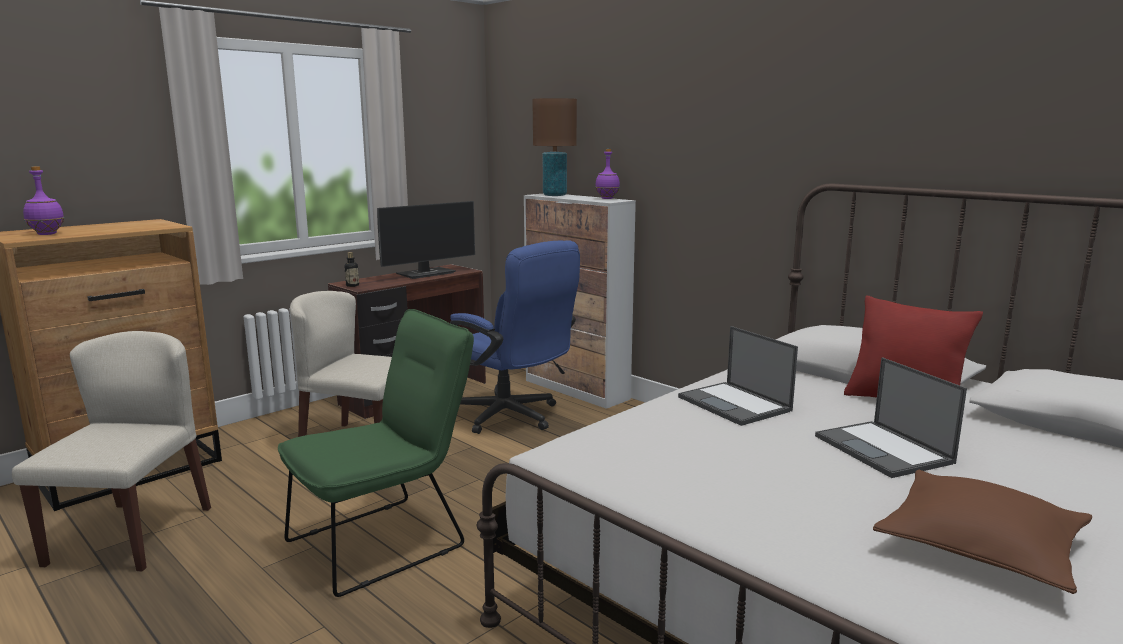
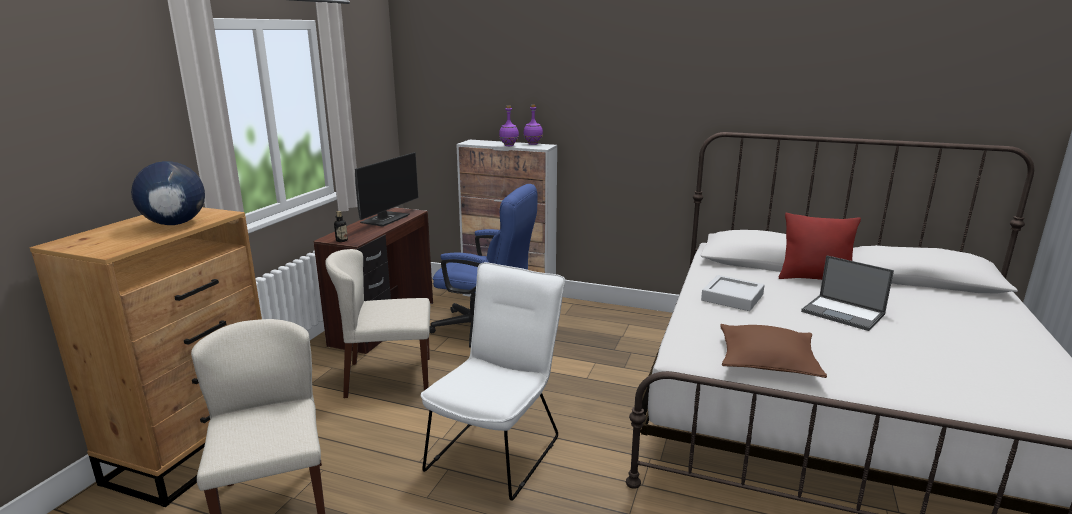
camera: 25 degrees left, 5 degrees up
purple bottle [23,166,64,235] -> purple bottle moved to [499,106,519,146]
green chair [278,309,474,597] -> white chair [421,262,565,501]
brown table lamp [532,98,577,196] -> none
laptop [678,326,798,426] -> grey tray [701,275,764,311]
brown pillow [873,470,1092,594] -> brown pillow moved to [720,324,827,378]
none -> globe [131,161,205,225]

